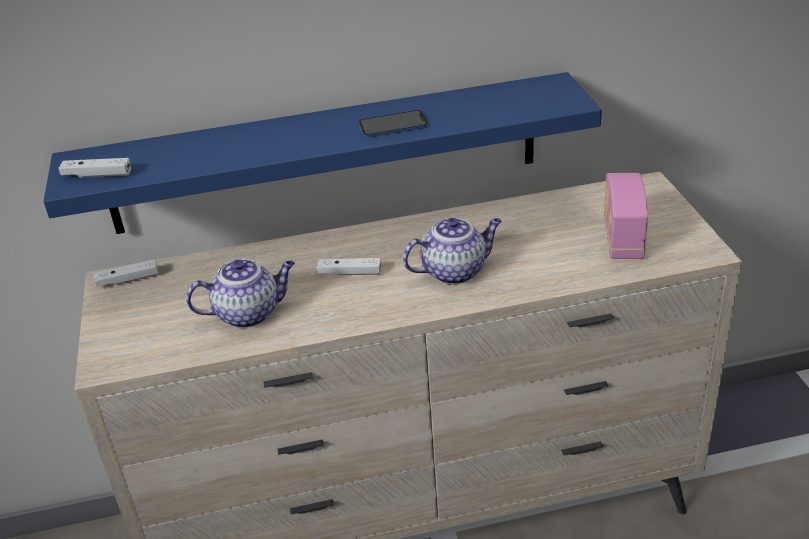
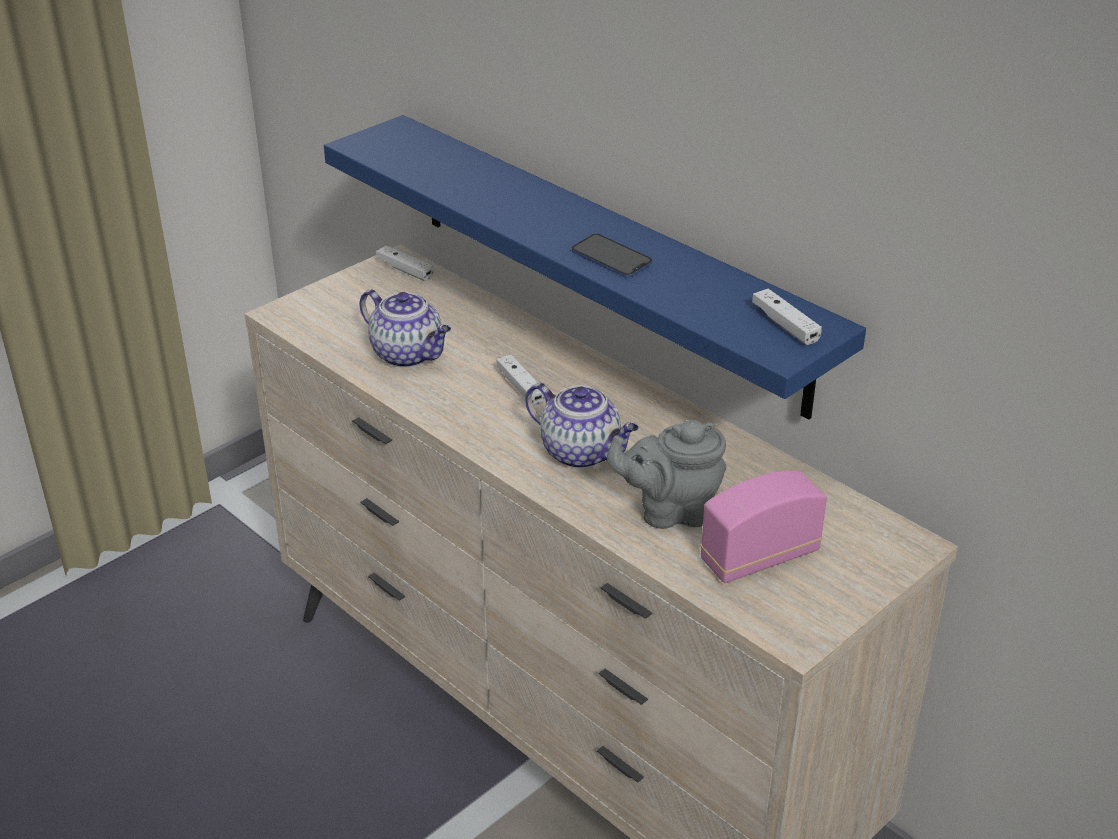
camera: 55 degrees right, 0 degrees up
white game controller [58,158,131,178] -> white game controller moved to [752,289,822,345]
none -> grey teapot [607,420,726,529]

